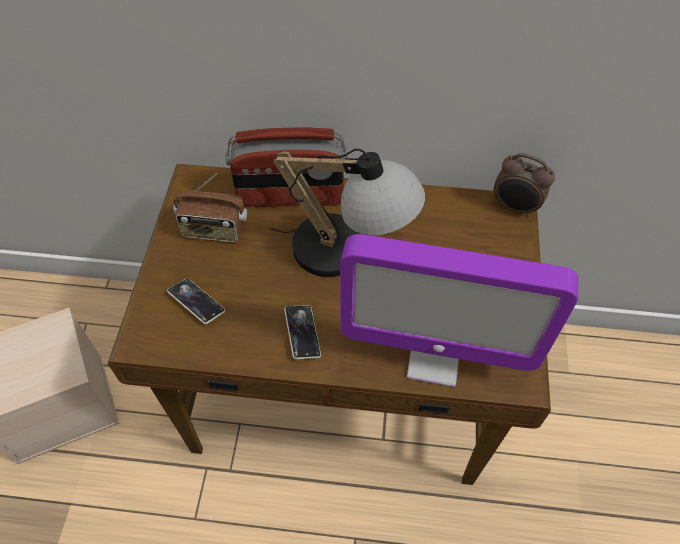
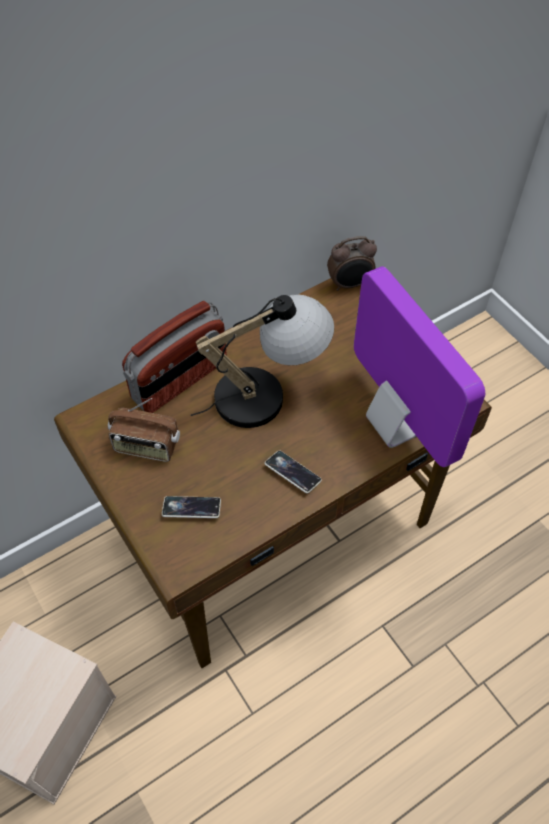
camera: 40 degrees left, 0 degrees up
radio [173,174,247,242] -> radio turned 45 degrees clockwise [108,398,180,462]
monitor [340,234,578,387] -> monitor turned 90 degrees counterclockwise [354,266,485,467]

